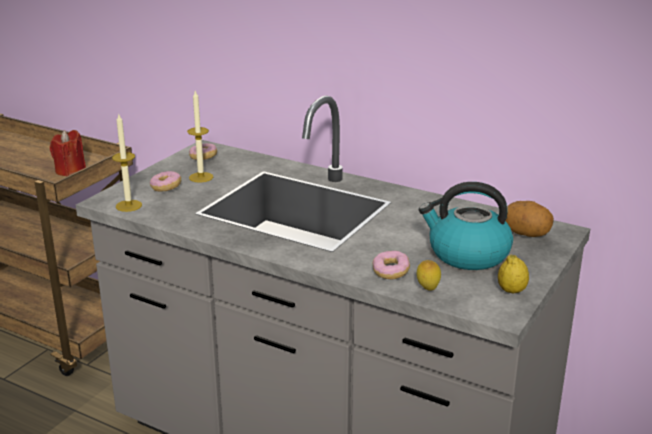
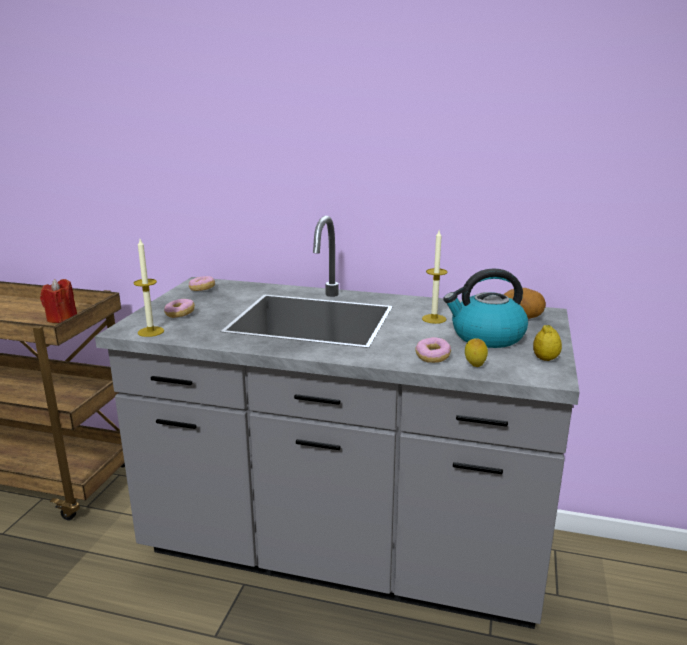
camera: 15 degrees left, 5 degrees down
candle [187,91,213,183] -> candle moved to [422,230,448,324]

